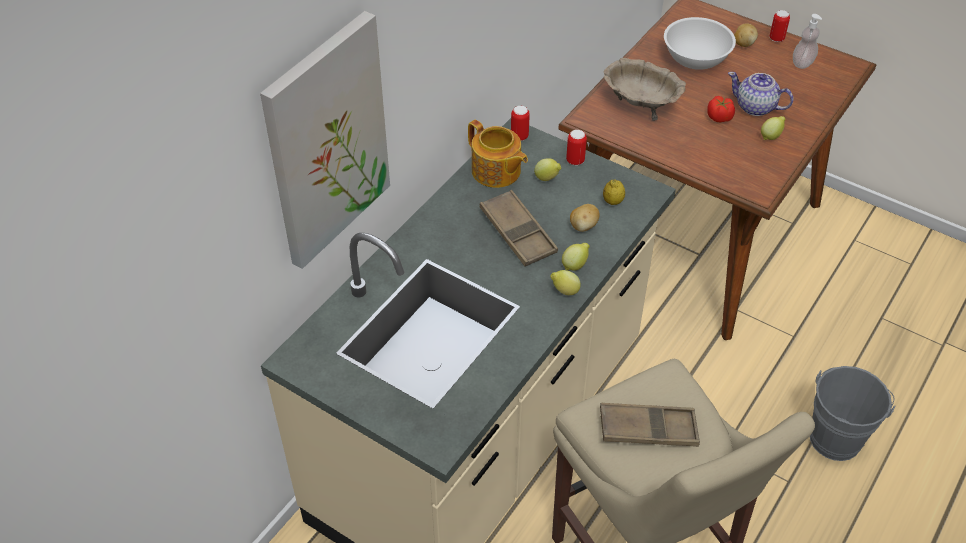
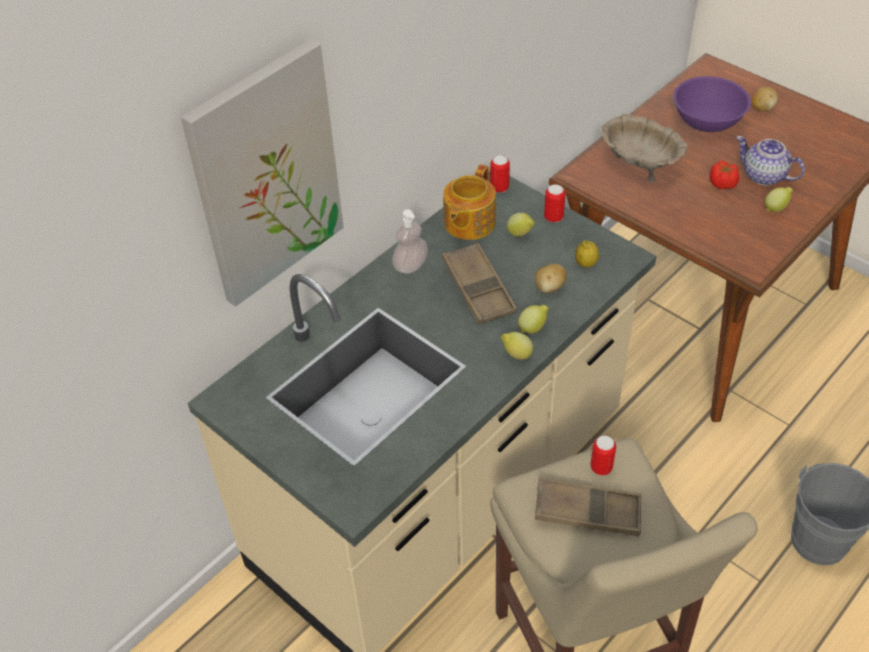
camera: 10 degrees right, 0 degrees up
teapot [468,120,528,188] -> teapot turned 60 degrees clockwise [443,164,496,240]
white bowl [664,17,736,70] -> purple bowl [673,76,751,132]
can [770,10,790,42] -> can moved to [590,435,616,476]
soap dispenser [793,14,822,69] -> soap dispenser moved to [392,209,428,274]

